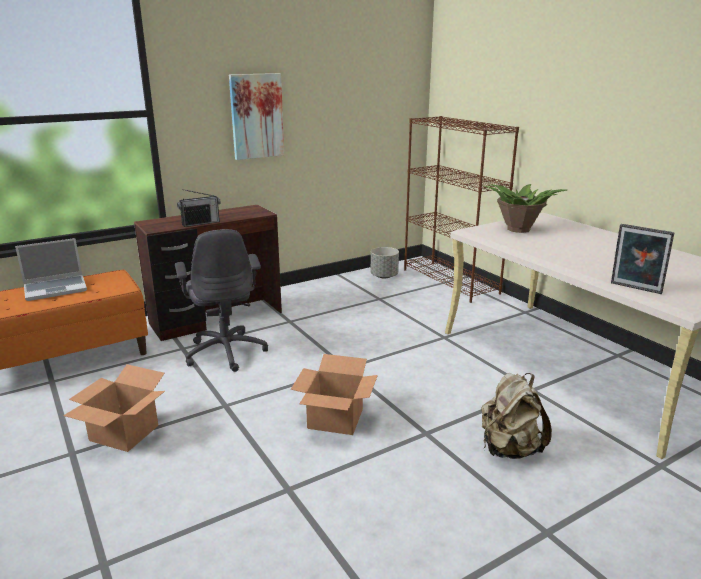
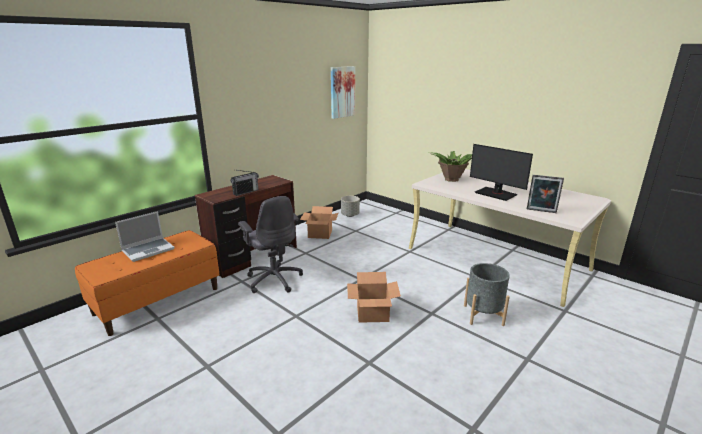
camera: 15 degrees left, 0 degrees up
cardboard box [63,364,165,452] -> cardboard box moved to [300,206,338,239]
picture [229,73,284,160] -> picture moved to [331,66,355,119]
brown bookcase [404,116,519,303] -> none
beige backpack [481,373,552,459] -> grey planter [464,263,510,326]
none -> monitor [470,144,533,201]

